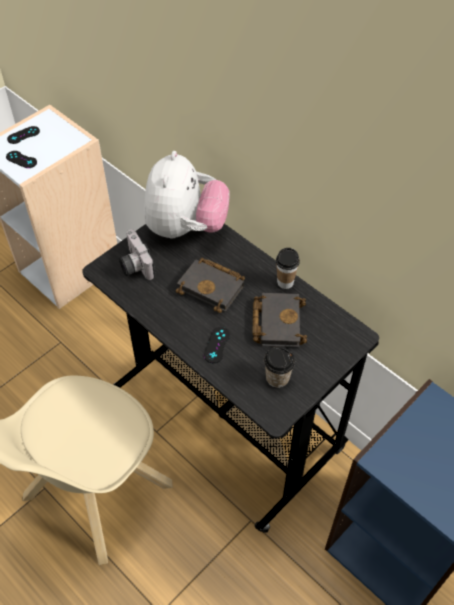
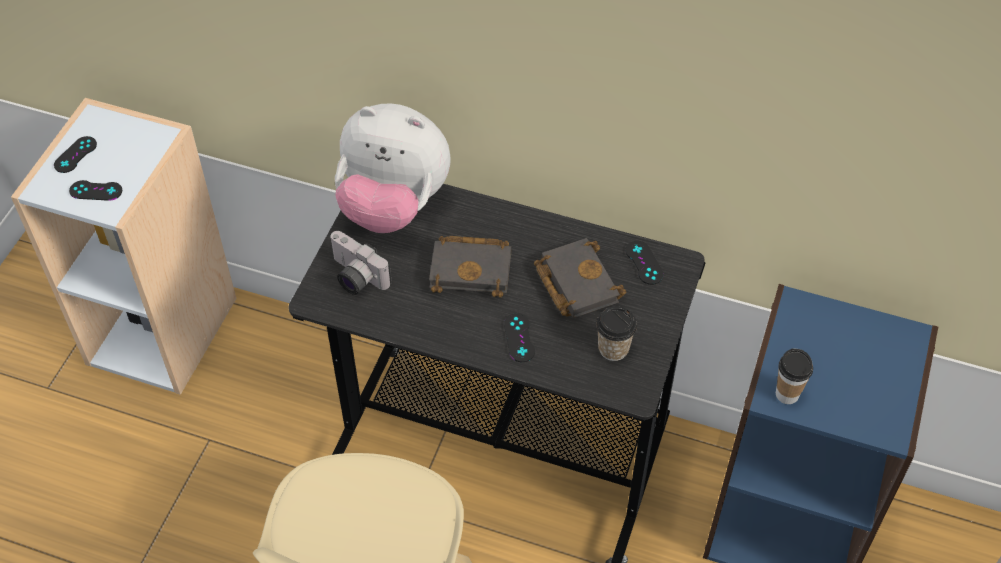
camera: 25 degrees left, 0 degrees up
plush toy [144,151,230,238] -> plush toy turned 120 degrees clockwise [335,103,451,233]
cup [276,248,300,289] -> cup moved to [776,348,813,404]
none -> black game controller [626,241,664,285]

